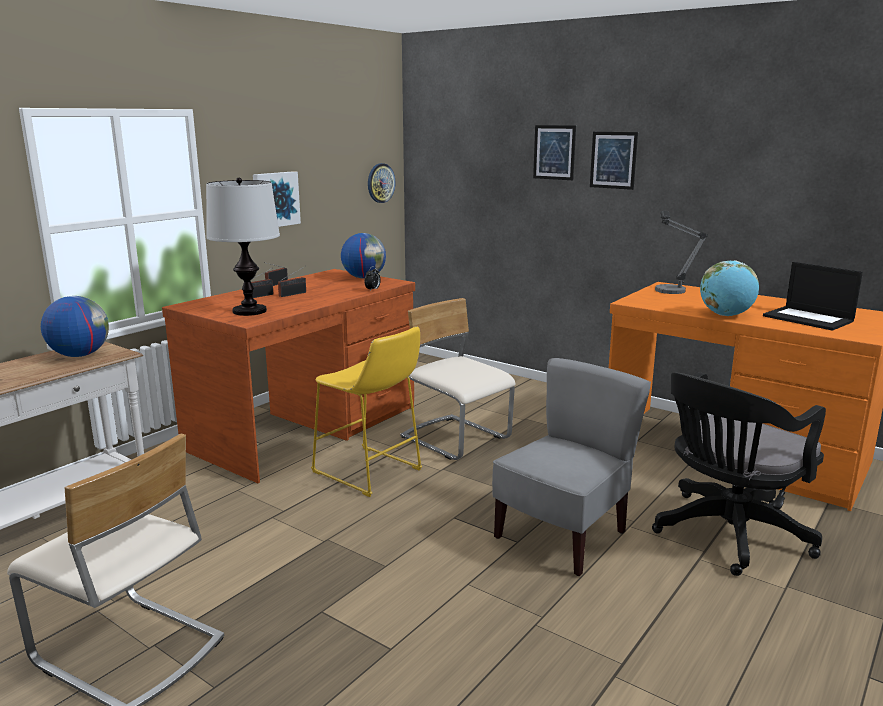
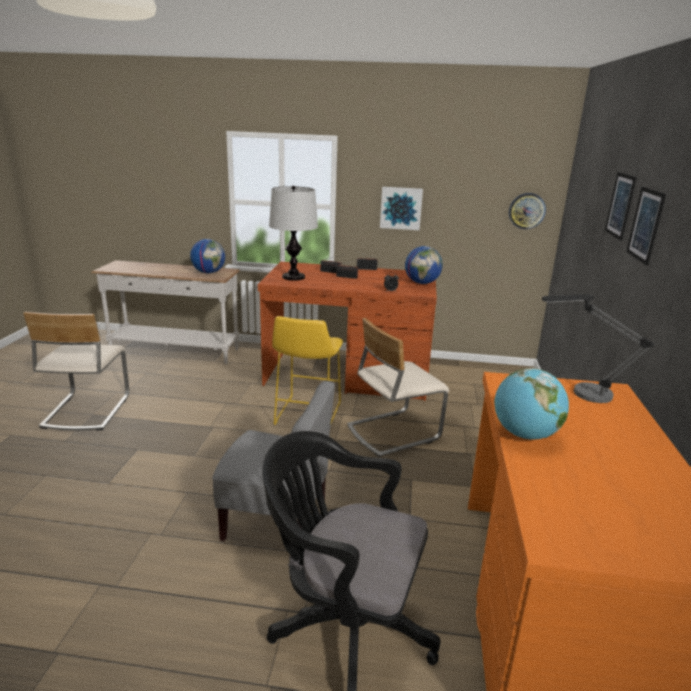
camera: 60 degrees right, 5 degrees up
beige chair [401,298,516,460] -> beige chair turned 135 degrees counterclockwise [347,318,449,457]
laptop [763,262,863,331] -> none

